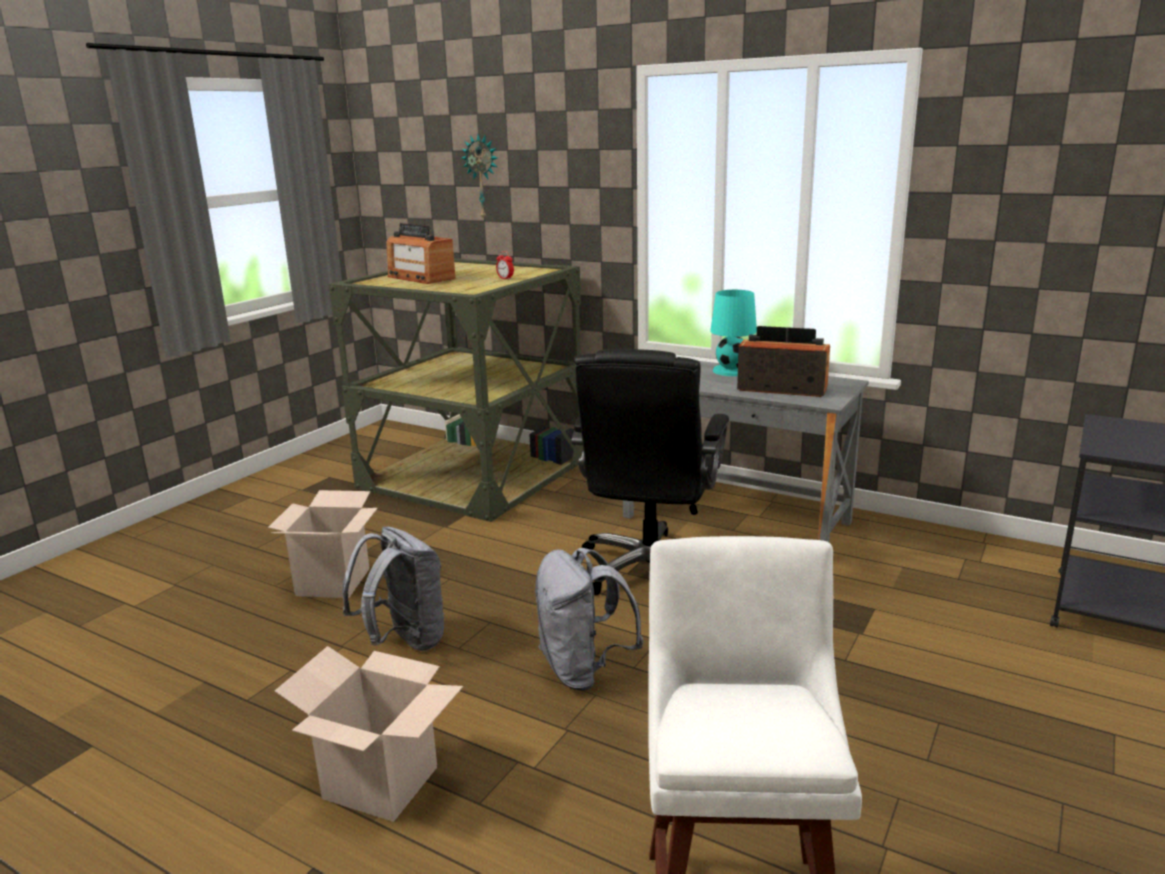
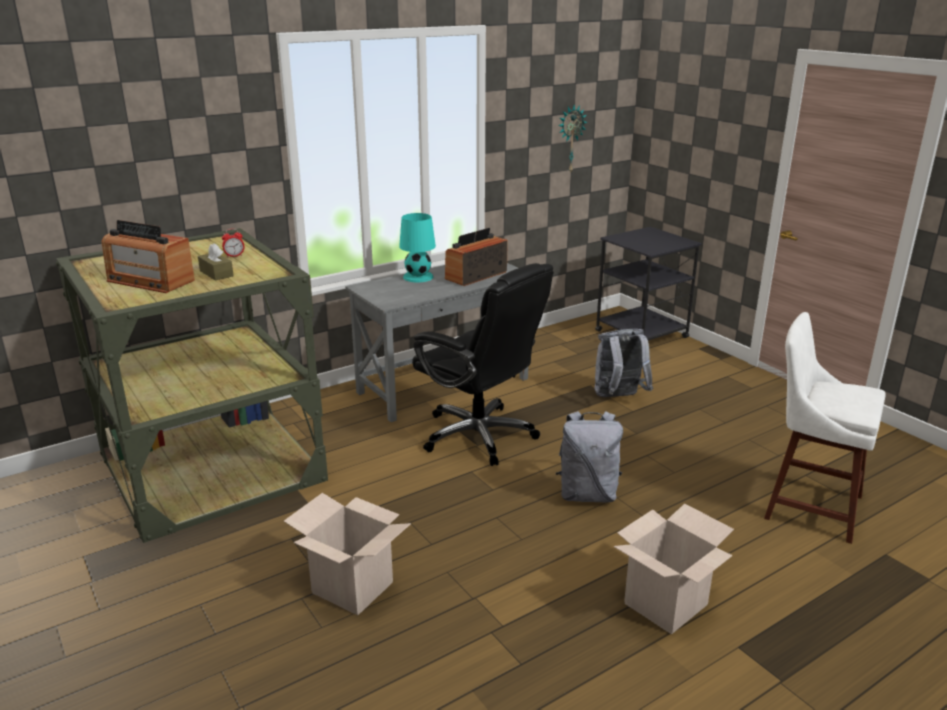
camera: 65 degrees left, 5 degrees up
grey backpack [343,526,444,651] -> grey backpack moved to [594,329,653,397]
radio [386,223,455,284] -> radio turned 45 degrees clockwise [101,220,195,293]
wall clock [462,134,498,220] -> wall clock moved to [558,105,587,174]
none -> brown tissue box [198,243,234,281]

